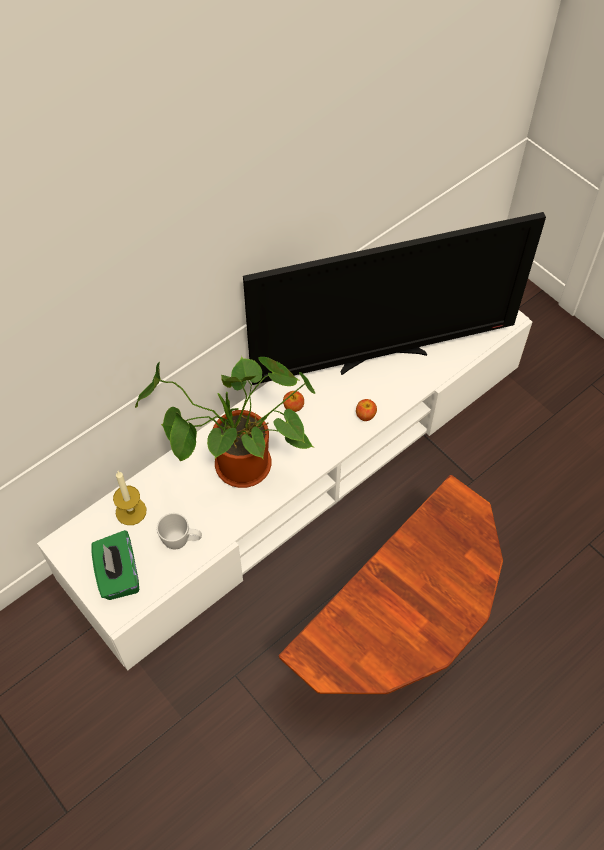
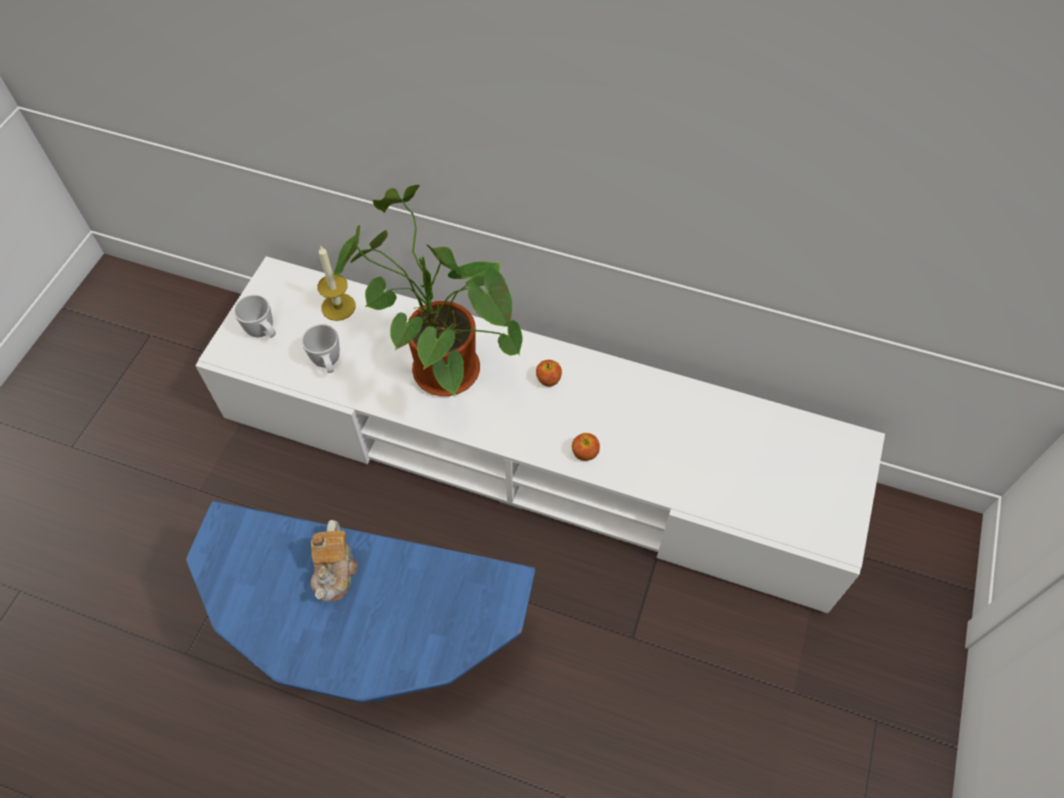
camera: 60 degrees right, 0 degrees up
green tissue box [91,530,139,600] -> white mug [234,295,276,338]
television [243,212,546,385] -> none
brown side table [279,475,503,694] -> blue side table [186,501,535,702]
none -> teapot [310,520,357,602]

